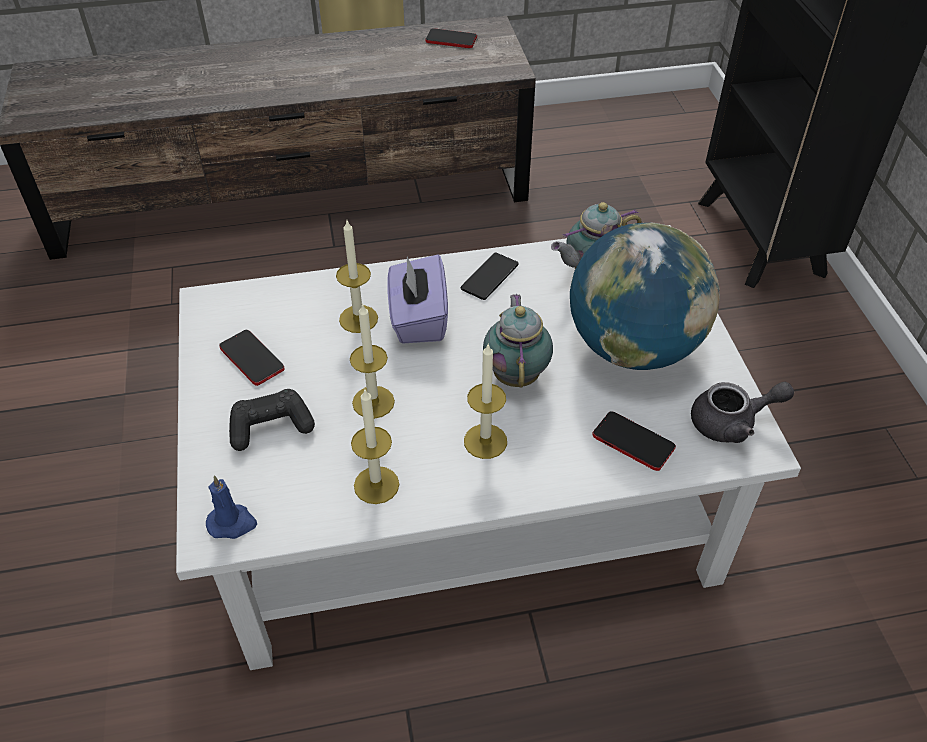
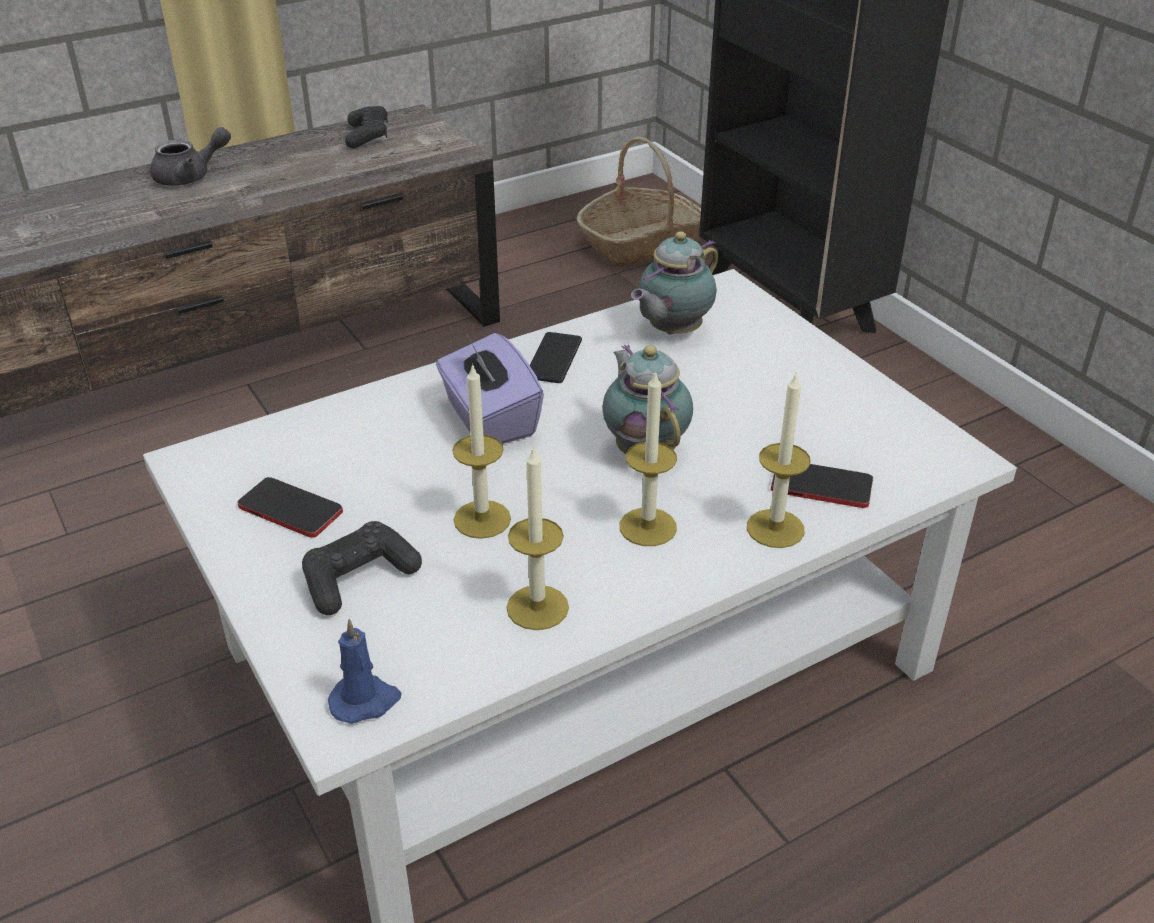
camera: 20 degrees left, 10 degrees down
candle [336,221,378,333] -> candle moved to [747,374,811,548]
phone [425,28,477,48] -> black game controller [345,106,388,148]
globe [570,222,720,370] -> none
grey teapot [691,382,794,443] -> grey teapot moved to [150,127,231,186]
none -> basket [576,136,701,267]

